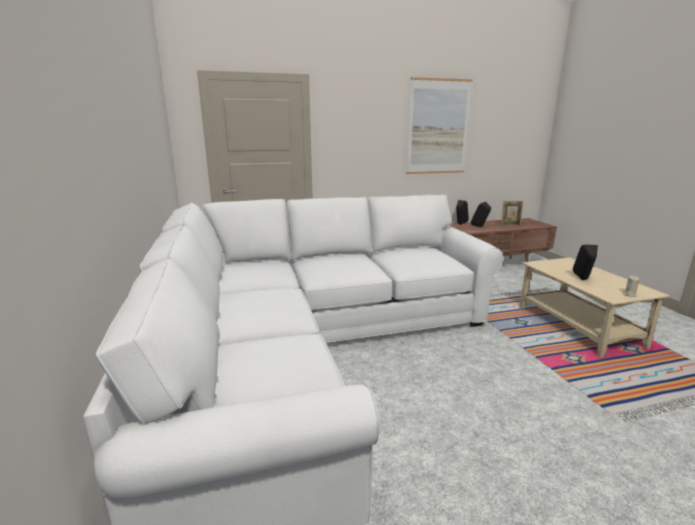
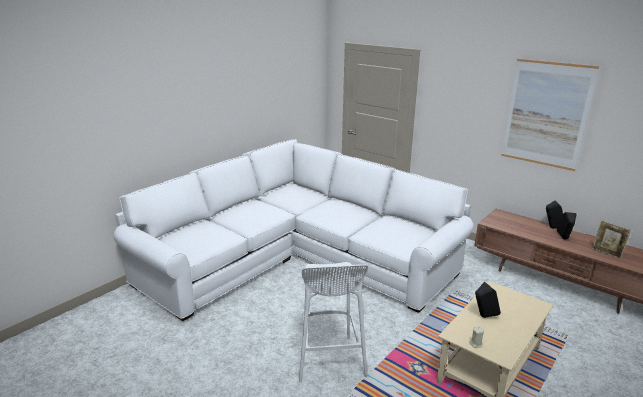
camera: 55 degrees right, 5 degrees up
none -> white stool [299,262,368,383]

